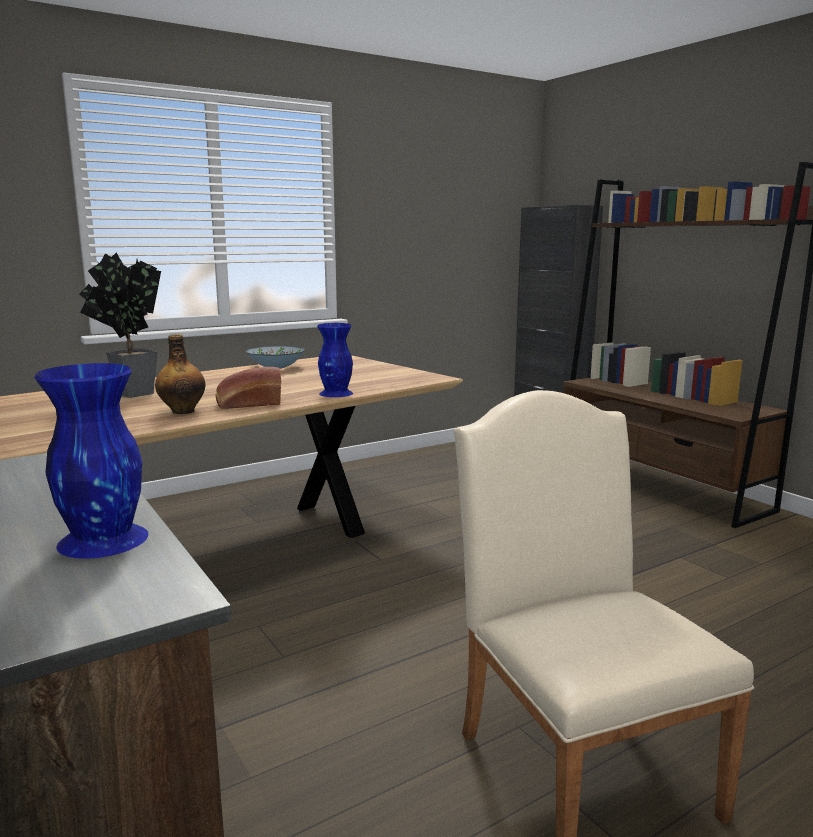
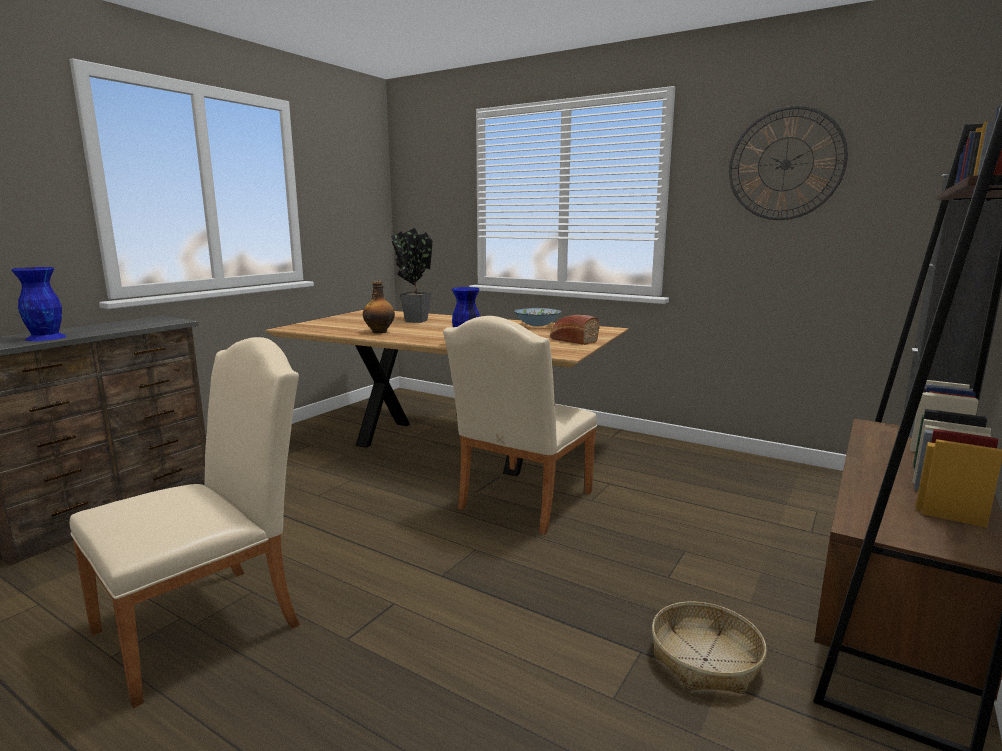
camera: 65 degrees right, 0 degrees up
bread [215,367,281,409] -> bread moved to [550,315,600,345]
none -> beige chair [443,316,597,535]
none -> basket [652,602,767,694]
none -> wall clock [729,106,848,220]

